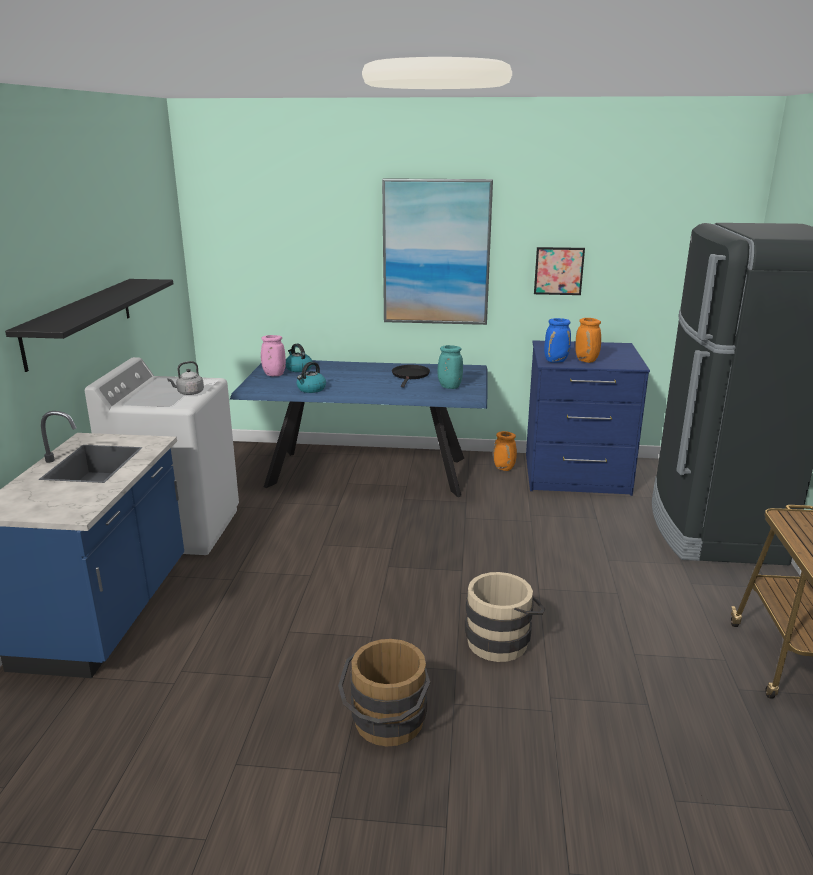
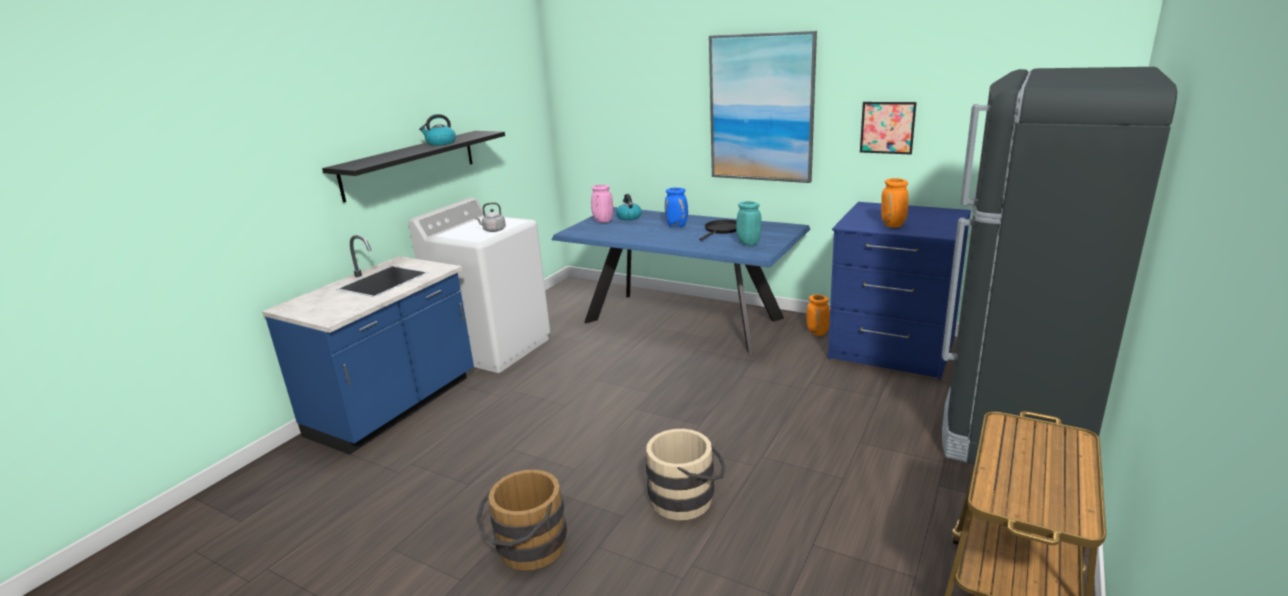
camera: 25 degrees right, 0 degrees up
kettle [297,362,326,393] -> kettle moved to [419,114,456,146]
blue vase [544,318,571,363] -> blue vase moved to [665,188,688,227]

